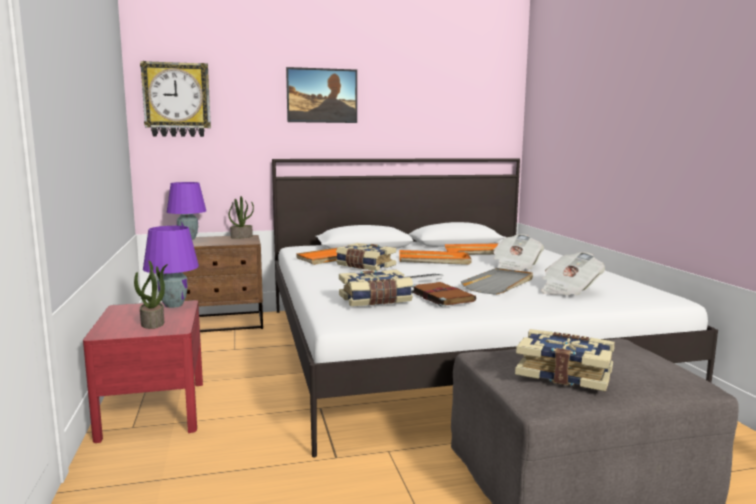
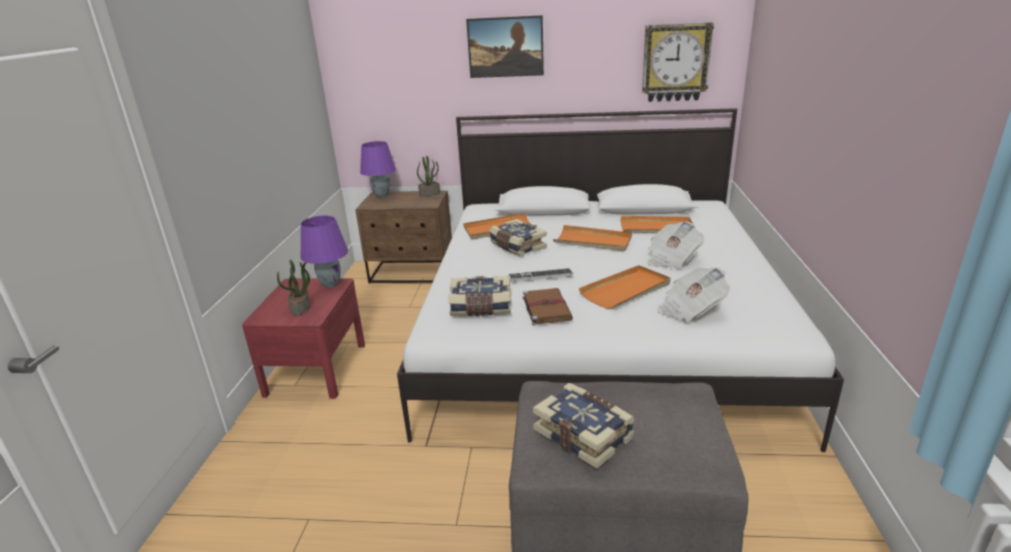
camera: 20 degrees right, 15 degrees up
wall clock [140,61,211,137] -> wall clock moved to [642,22,714,102]
grey tray [461,268,533,295] -> orange tray [579,265,670,309]

